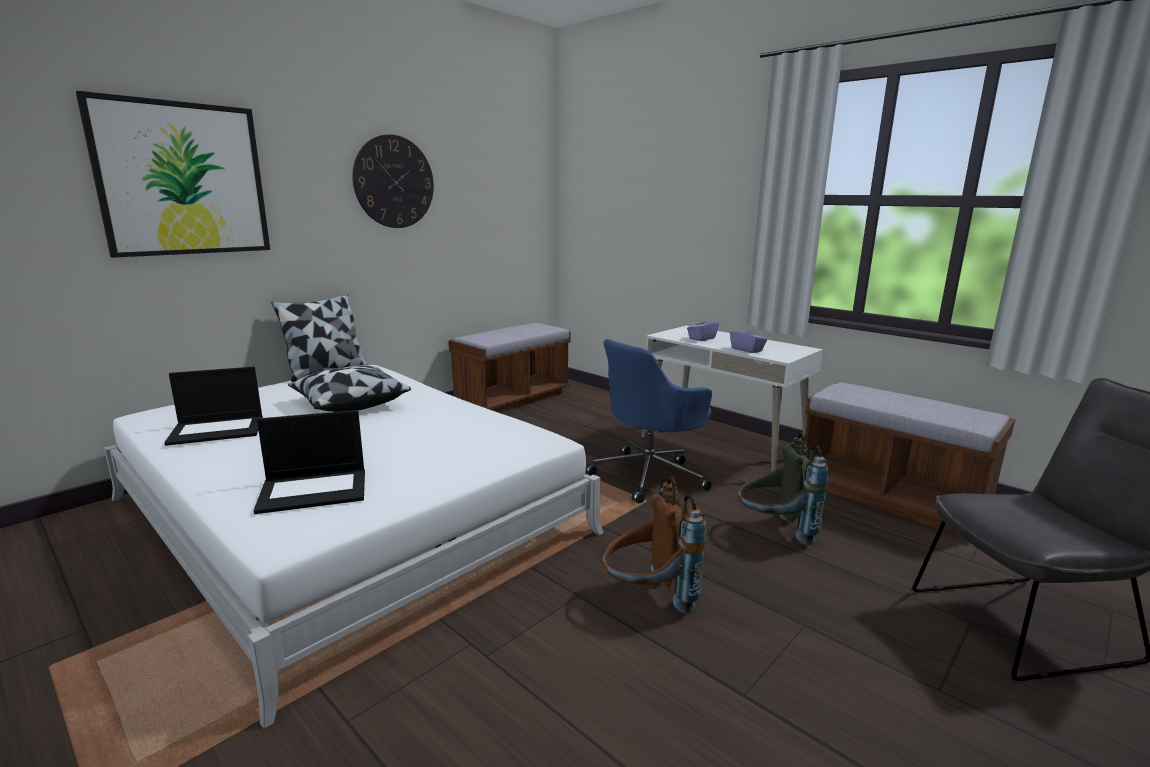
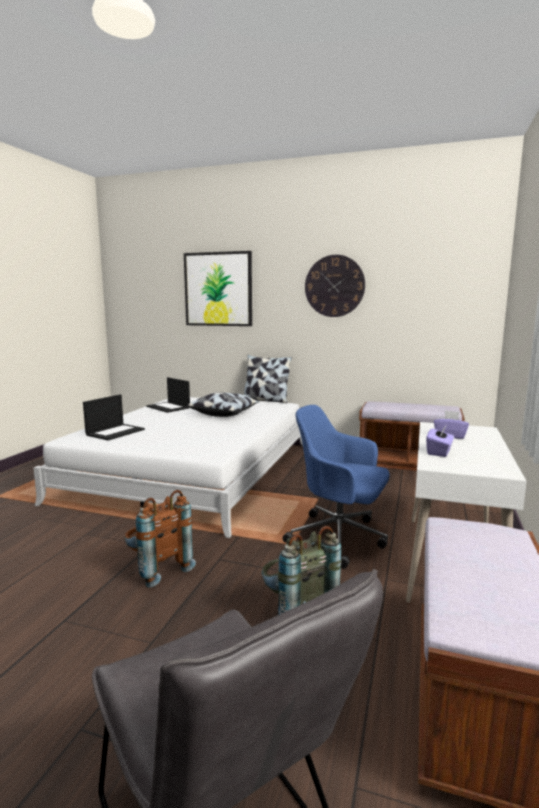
camera: 65 degrees right, 5 degrees down
laptop [253,410,365,514] -> laptop turned 105 degrees counterclockwise [83,394,145,440]

